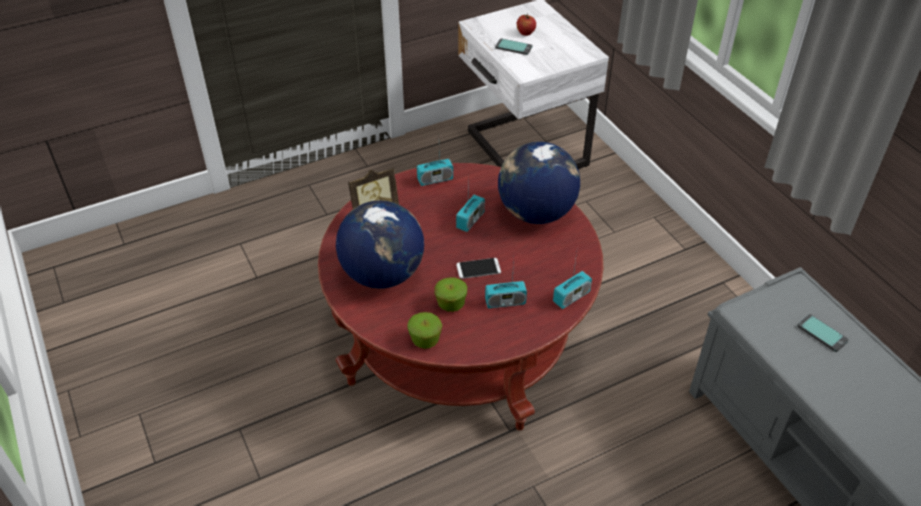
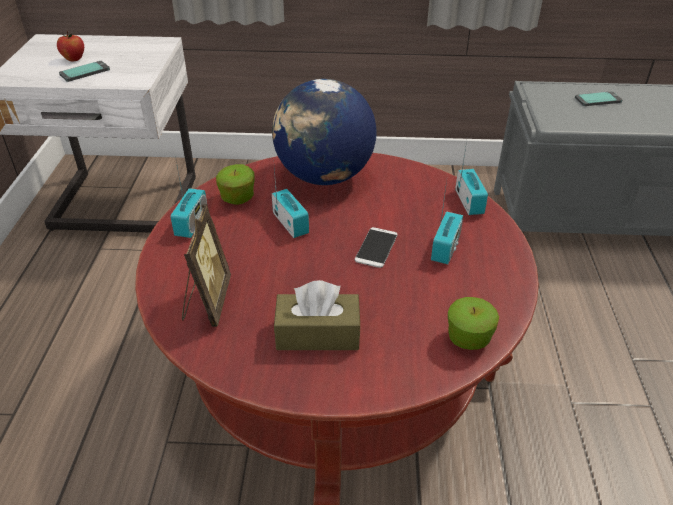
camera: 60 degrees left, 5 degrees down
globe [336,200,424,289] -> brown tissue box [274,280,361,350]
apple [434,277,467,312] -> apple moved to [216,164,255,205]

